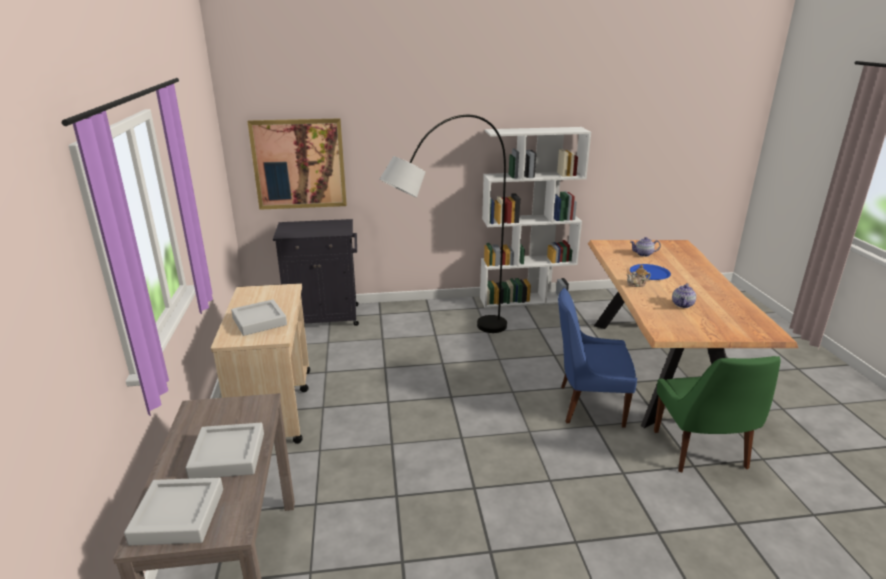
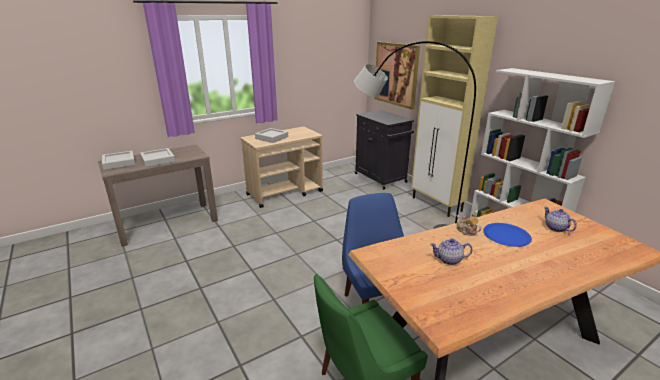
camera: 65 degrees right, 0 degrees up
none -> beige cabinet [411,15,498,217]

